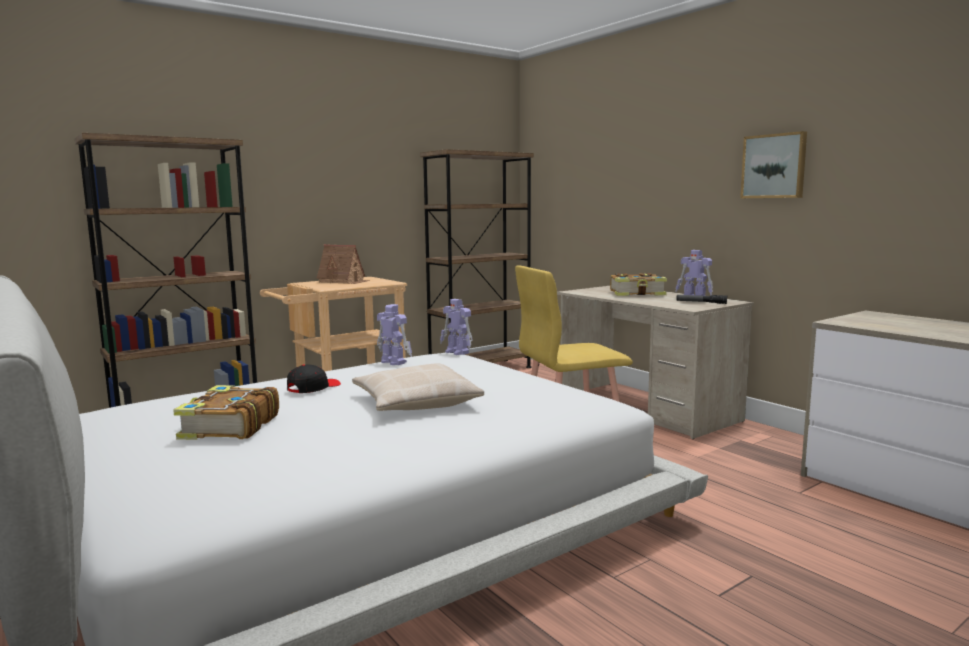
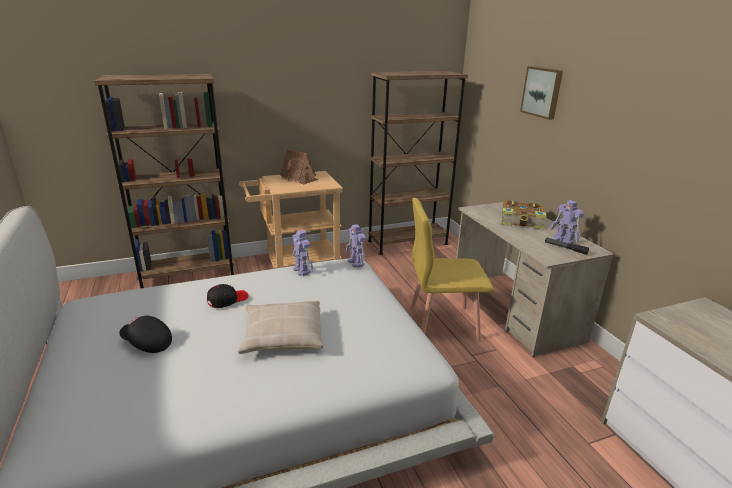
camera: 15 degrees right, 15 degrees up
book [173,385,279,440] -> black cap [119,316,172,353]
picture [740,131,807,198] -> picture moved to [520,66,563,120]

